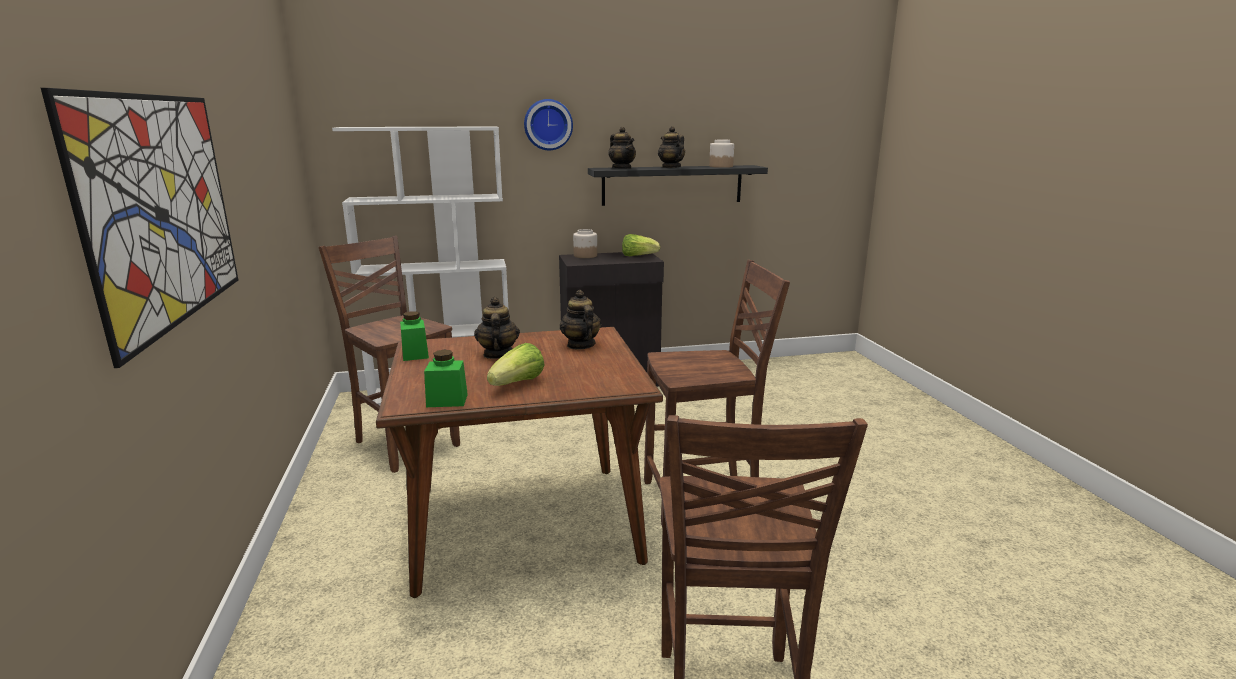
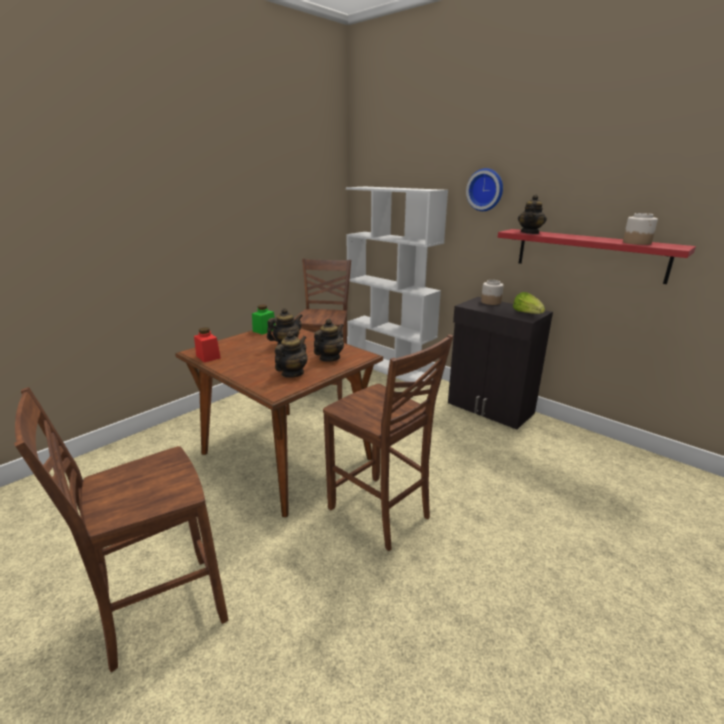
camera: 55 degrees right, 5 degrees up
picture [41,88,238,368] -> none
green jar [424,350,468,407] -> red jar [194,327,221,363]
lettuce [487,343,545,386] -> none
black shelf [588,165,768,206] -> red shelf [498,229,696,284]
teapot [658,126,685,168] -> teapot moved to [275,331,308,378]

